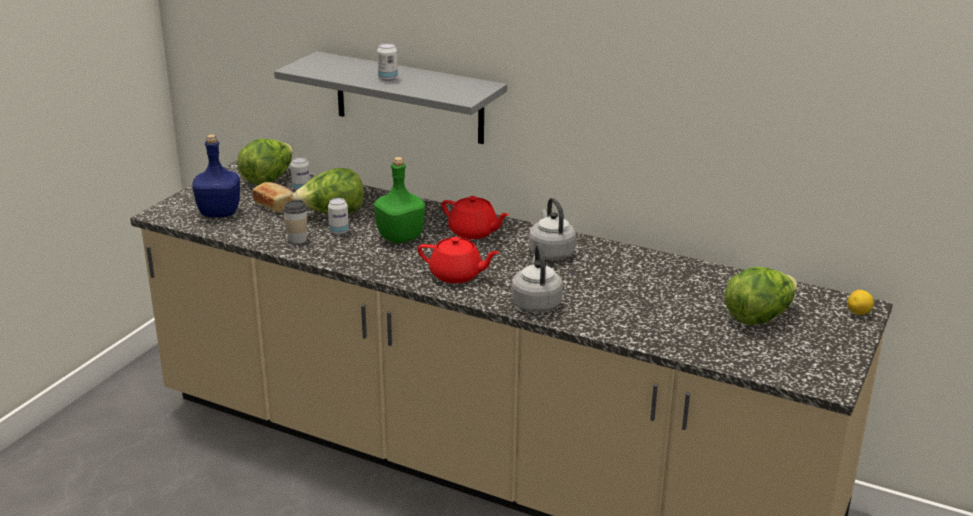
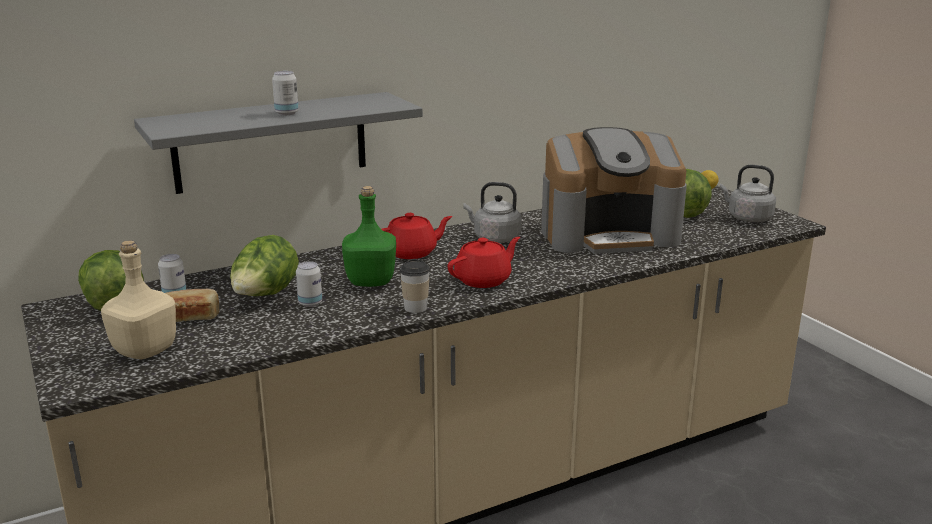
camera: 55 degrees left, 5 degrees down
blue bottle [192,135,240,218] -> beige bottle [101,240,176,359]
cup [283,200,308,244] -> cup moved to [400,259,430,313]
grey kettle [511,244,563,313] -> grey kettle moved to [720,165,776,222]
none -> coffee machine [541,127,687,254]

